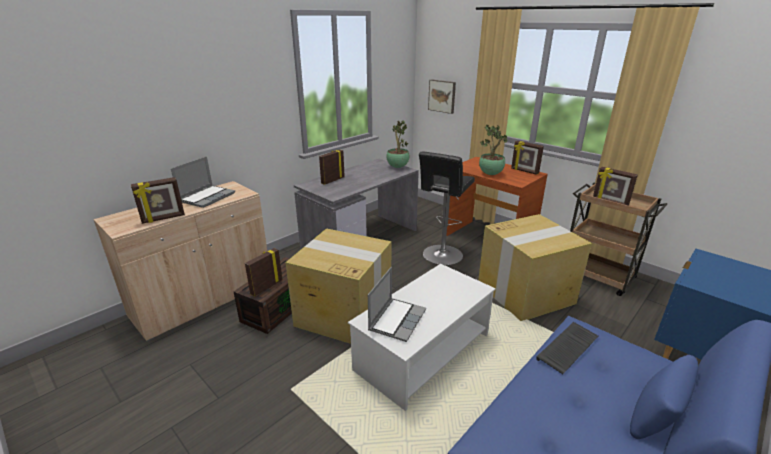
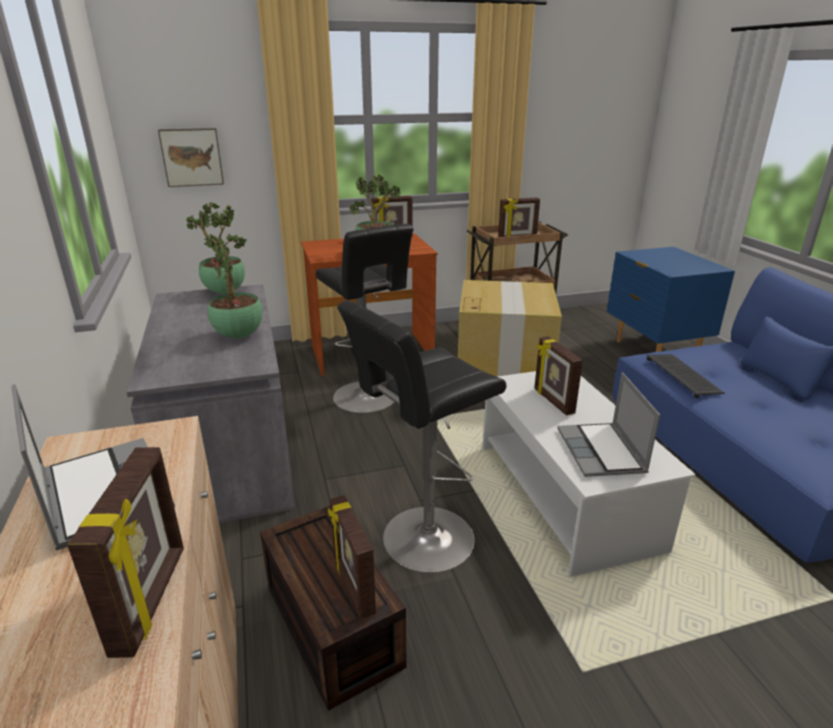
camera: 60 degrees left, 0 degrees up
cardboard box [285,228,392,344] -> black stool [337,300,506,573]
picture frame [319,150,345,185] -> picture frame moved to [534,336,583,415]
laptop [368,267,426,342] -> laptop turned 150 degrees counterclockwise [557,372,660,477]
none -> potted plant [204,234,263,338]

